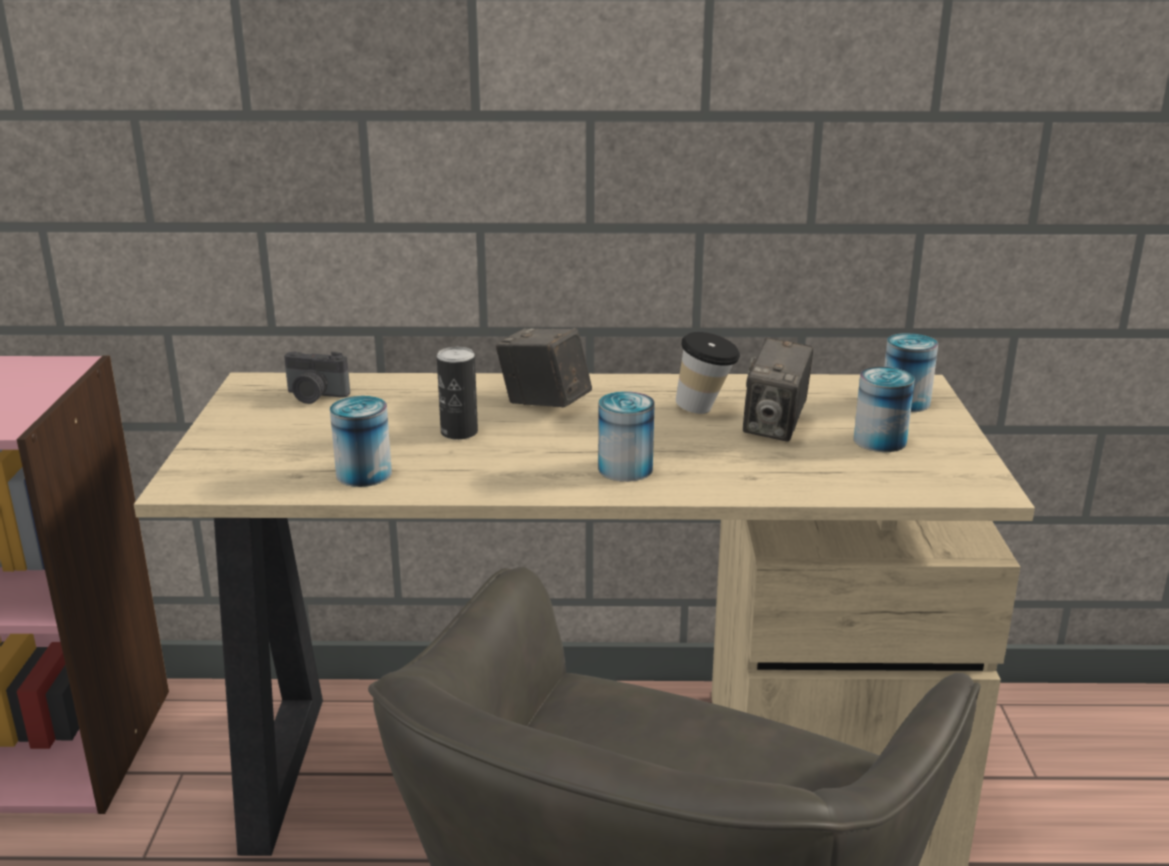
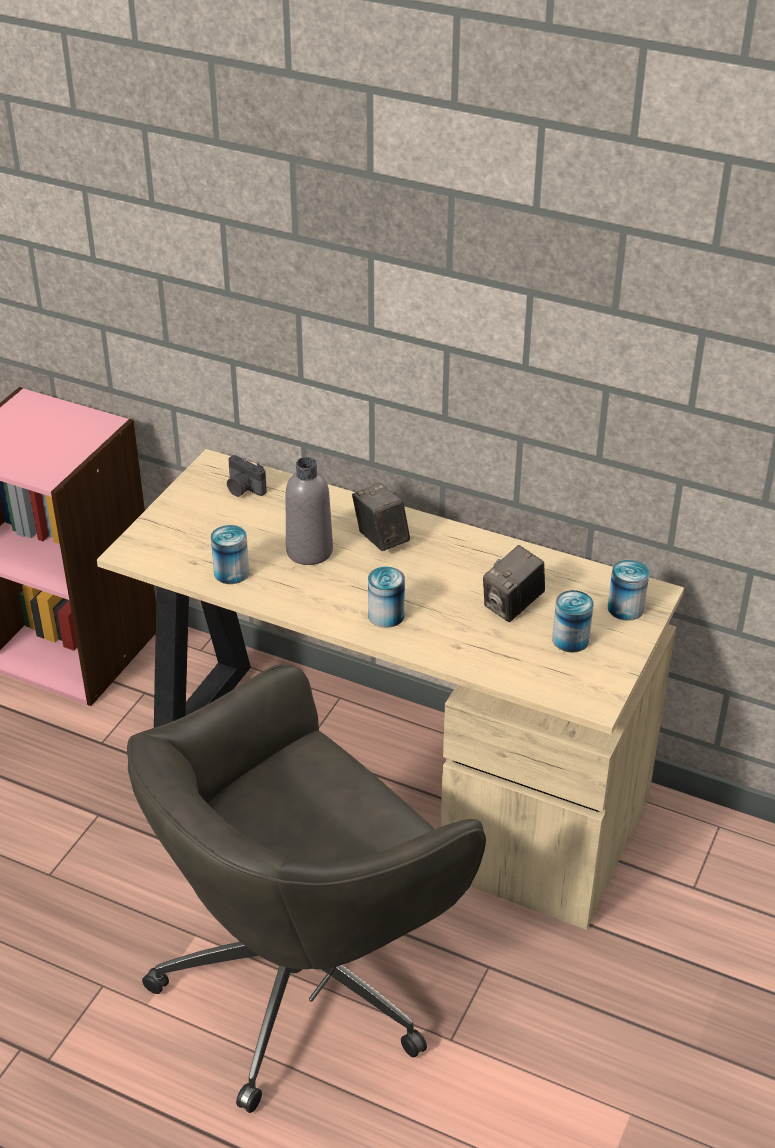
camera: 25 degrees right, 15 degrees up
can [437,347,478,440] -> grey bottle [286,457,333,565]
cup [676,332,740,414] -> none

